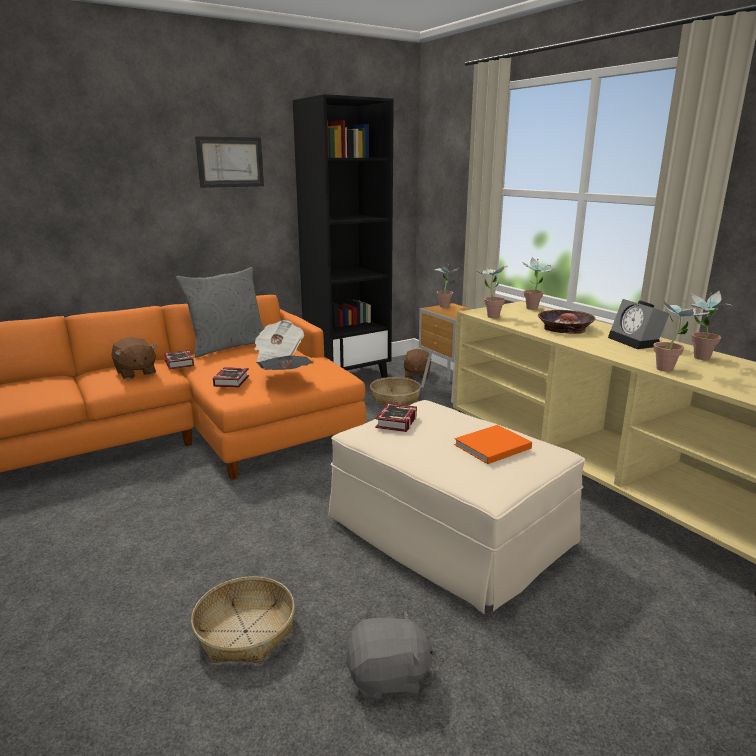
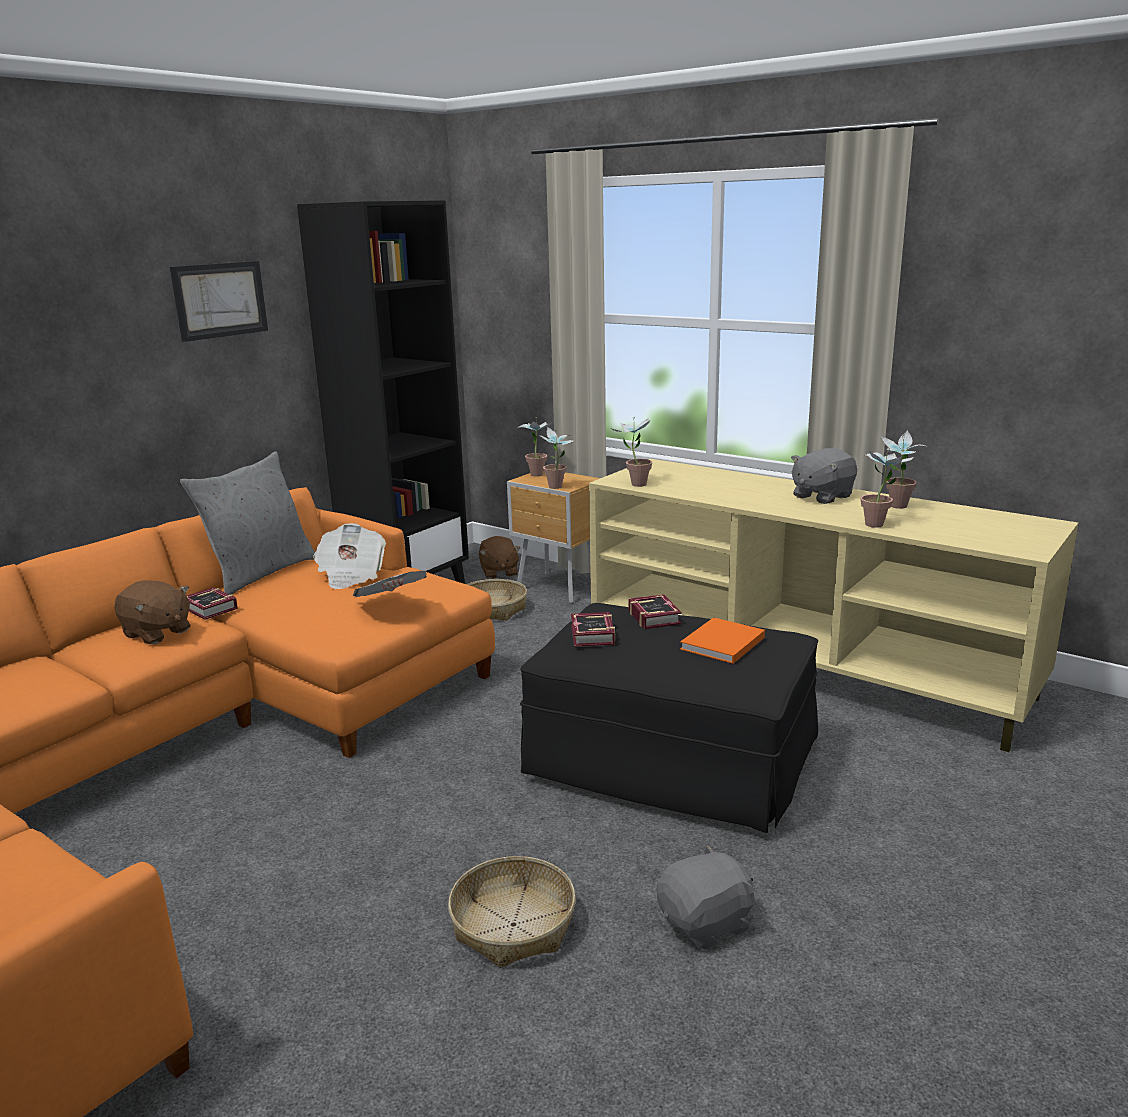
camera: 20 degrees left, 0 degrees up
book [213,367,249,387] -> book moved to [628,594,682,629]
beige ottoman [329,400,585,614] -> black ottoman [520,603,818,833]
potted plant [522,257,552,310] -> potted plant moved to [539,427,574,489]
bowl [538,310,596,334] -> none
alarm clock [608,299,670,349] -> grey plush toy [791,448,857,504]

